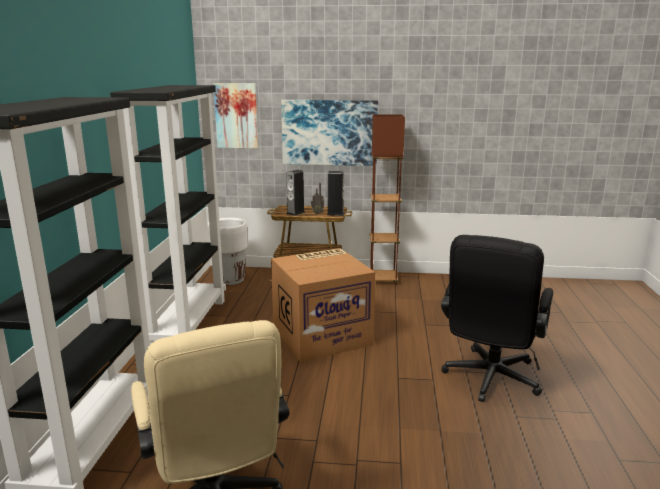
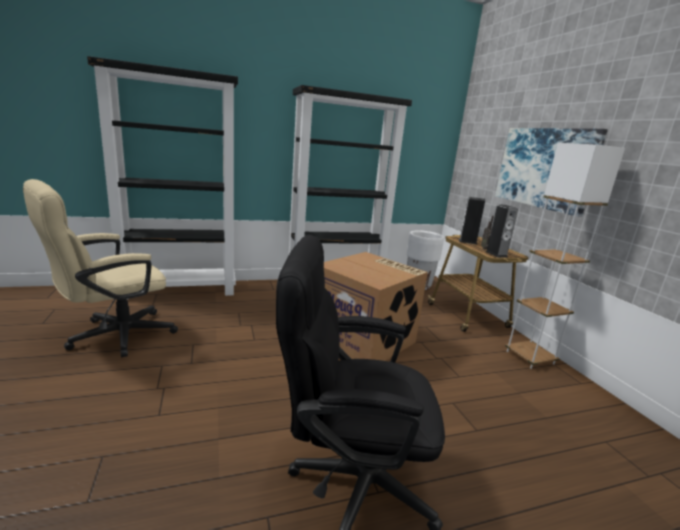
camera: 65 degrees right, 0 degrees up
picture [213,83,258,148] -> none
brown floor lamp [370,114,405,285] -> white floor lamp [505,143,625,369]

